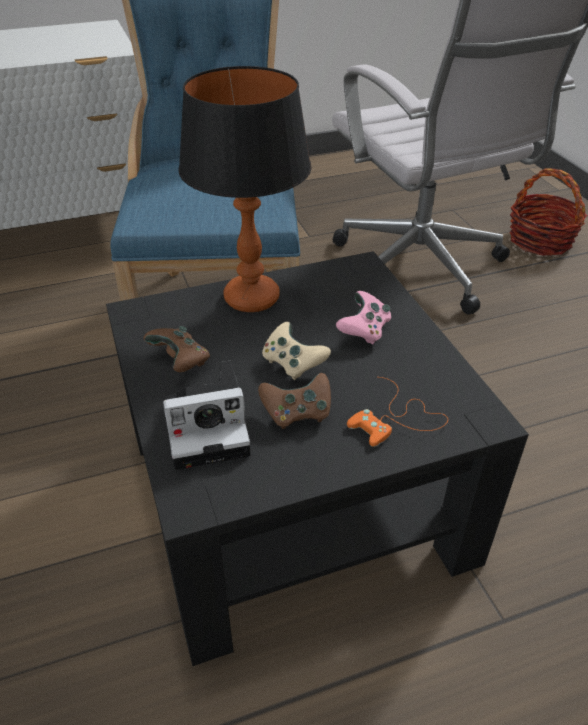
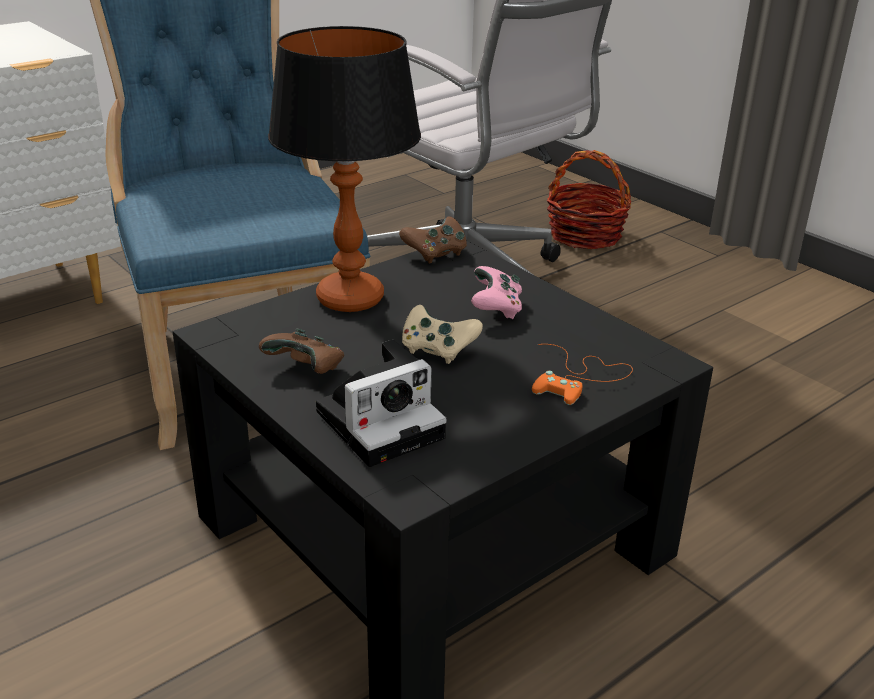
camera: 20 degrees left, 10 degrees down
brown game controller [258,373,331,429] -> brown game controller moved to [399,216,467,264]

